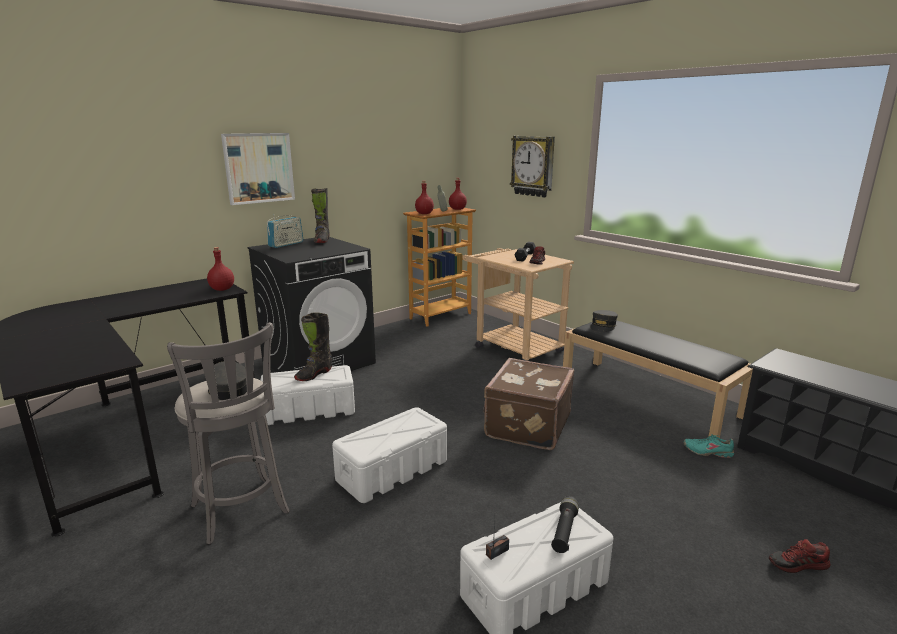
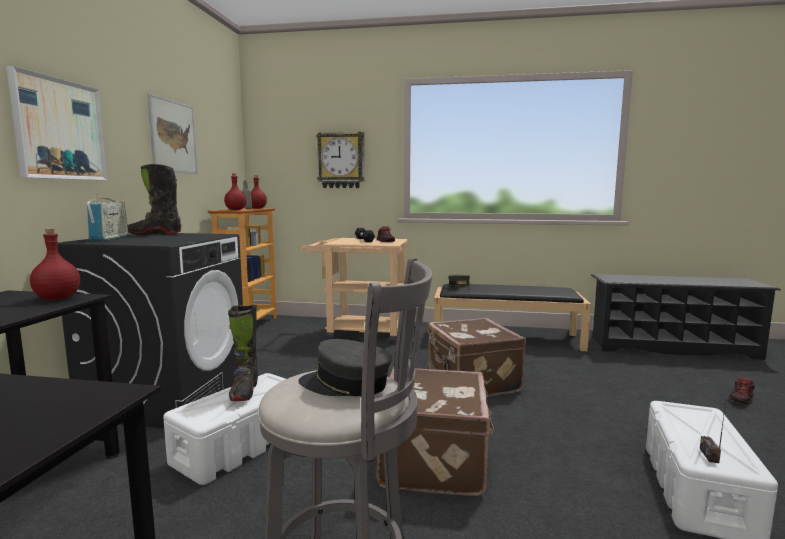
camera: 40 degrees left, 10 degrees down
black boot [311,188,330,243] -> black boot turned 120 degrees clockwise [128,164,181,235]
white storage box [332,407,447,503] -> brown suitcase [376,367,494,496]
black flashlight [551,496,579,553] -> none
turquoise shoe [683,434,734,458] -> none
none -> picture [147,93,198,174]

